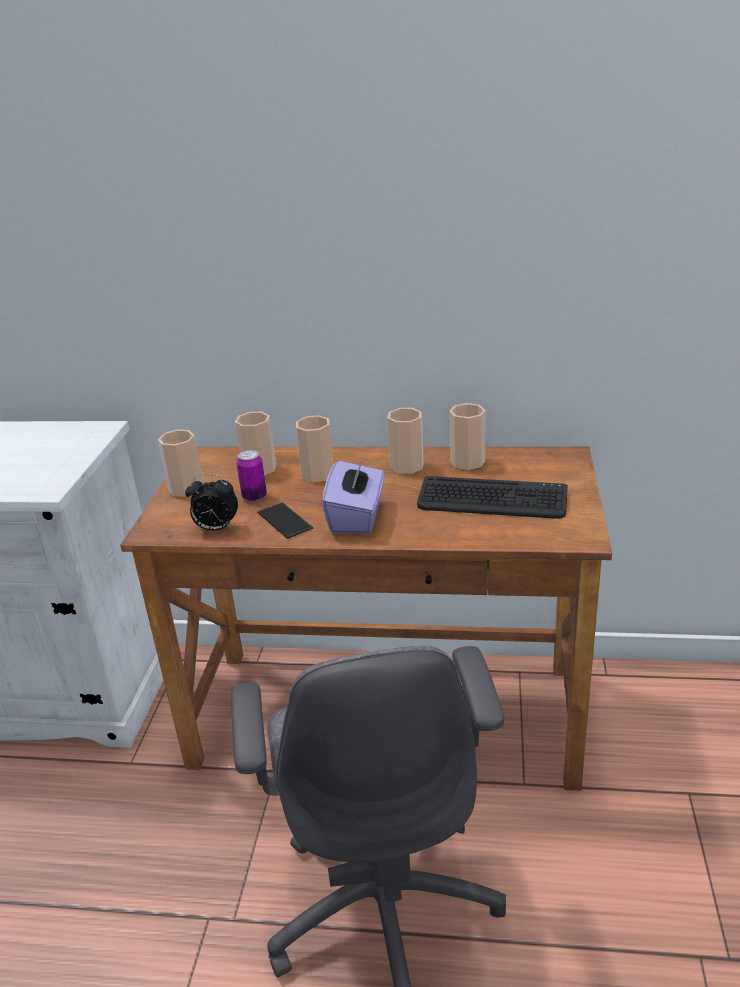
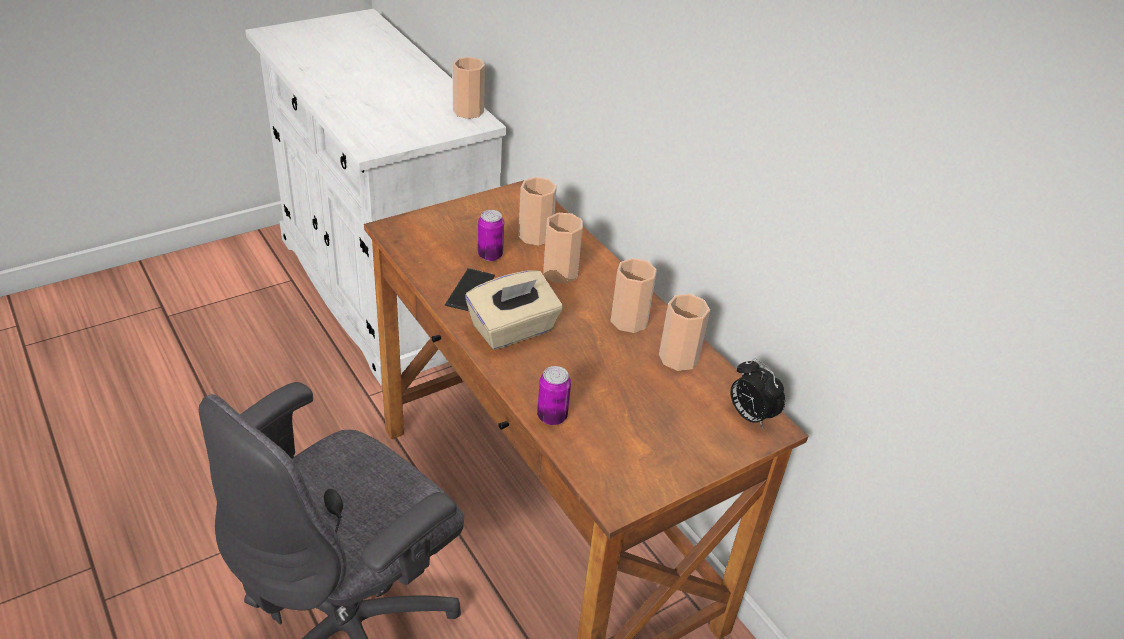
camera: 45 degrees right, 10 degrees up
cup [158,430,203,497] -> cup moved to [453,57,485,119]
alarm clock [185,474,238,531] -> alarm clock moved to [730,359,785,429]
purple tissue box [322,455,384,534] -> beige tissue box [465,271,563,350]
keyboard [417,476,568,519] -> none
none -> can [537,366,571,425]

